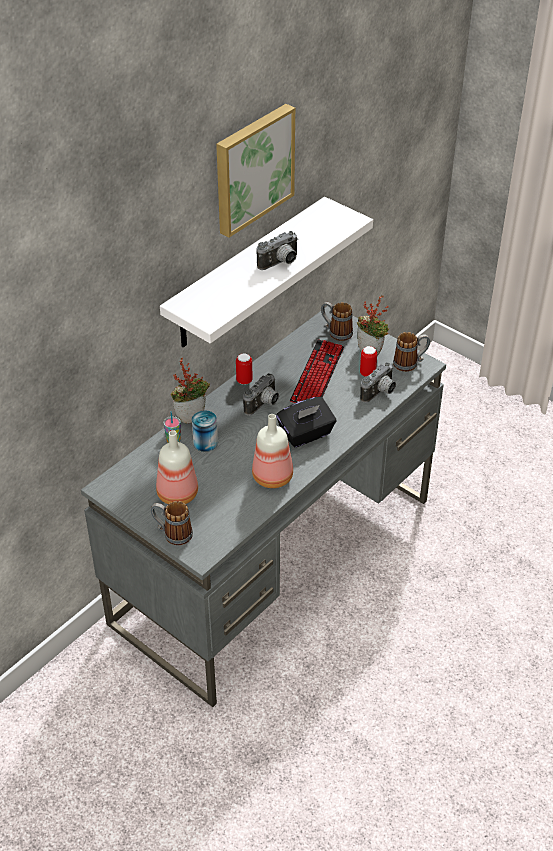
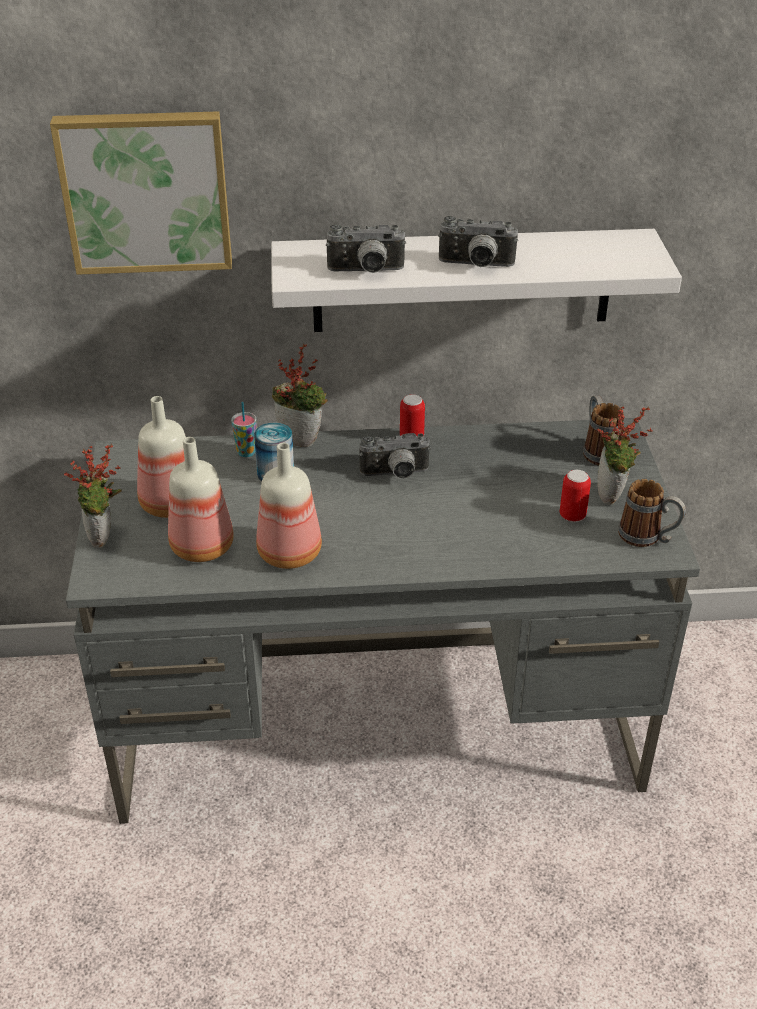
camera: 45 degrees right, 5 degrees down
mug [150,501,193,545] -> potted plant [64,444,122,548]
picture [216,104,295,237] -> picture moved to [50,111,232,275]
black tissue box [276,397,336,448] -> none
keyboard [290,339,344,403] -> none
camera [360,362,396,403] -> camera moved to [326,224,406,273]
none -> bottle [168,437,234,562]

